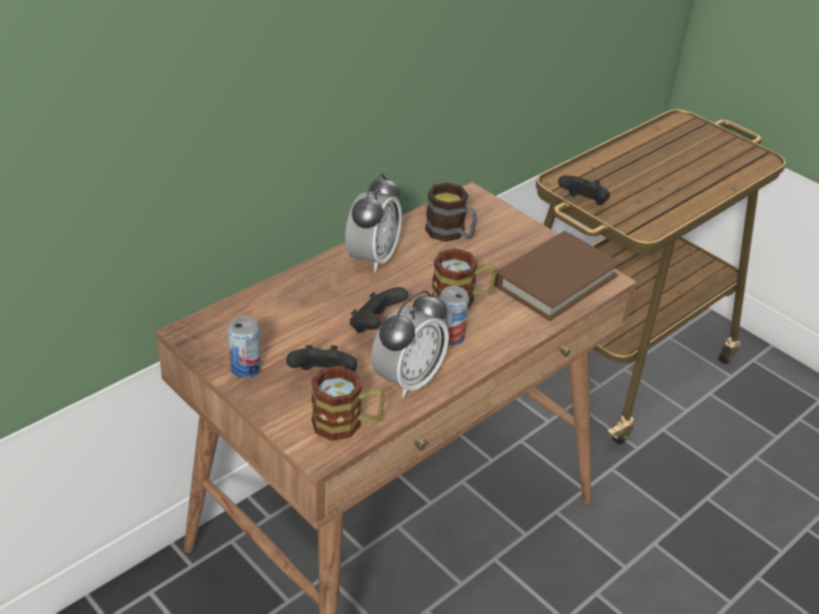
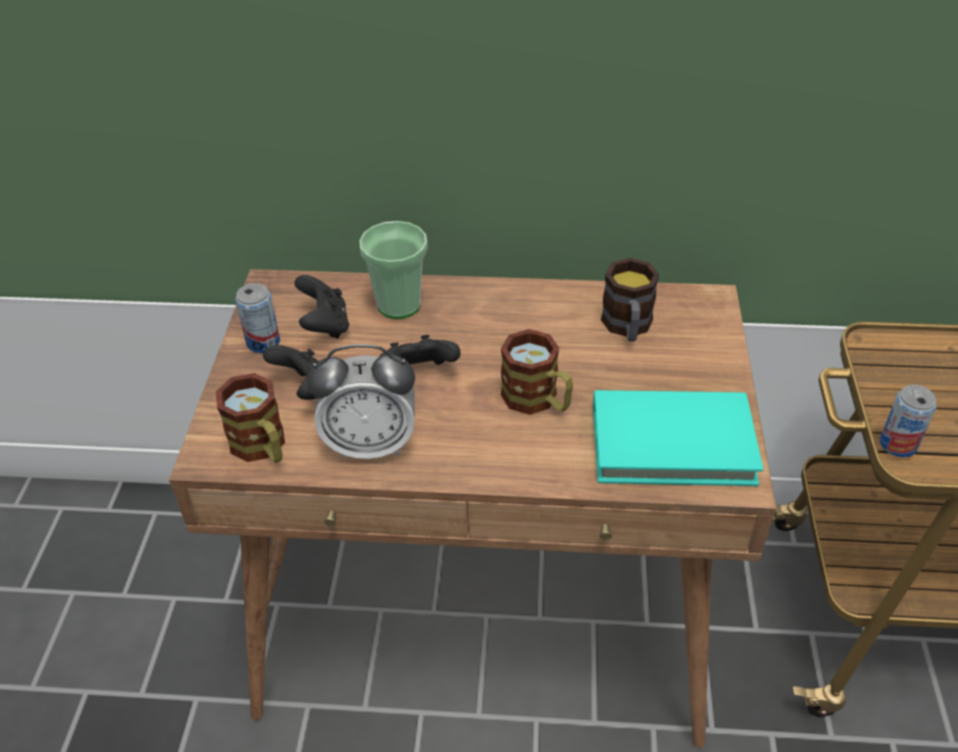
camera: 50 degrees right, 5 degrees up
alarm clock [345,173,402,272] -> none
can [438,286,469,345] -> can moved to [880,385,937,457]
brown book [494,231,621,321] -> turquoise book [593,390,763,486]
black game controller [558,175,610,205] -> black game controller moved to [294,275,349,338]
none -> cup [359,221,427,319]

